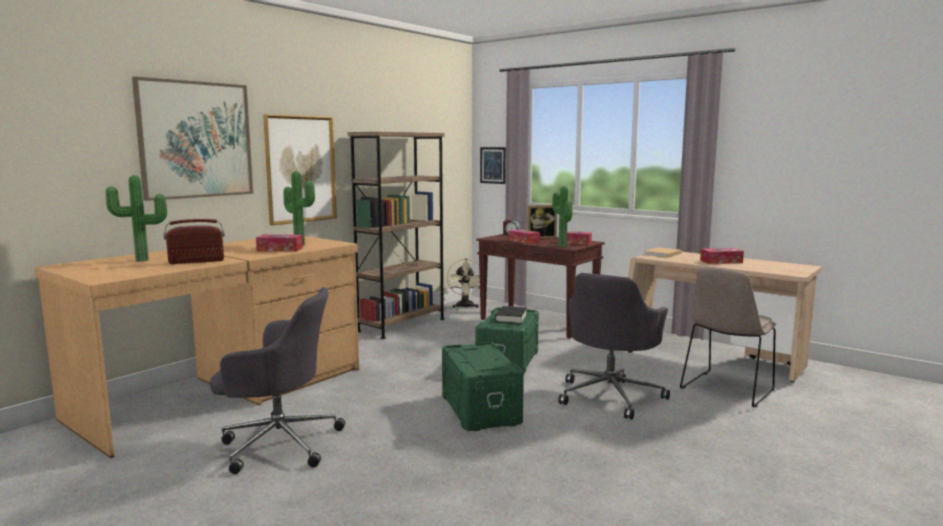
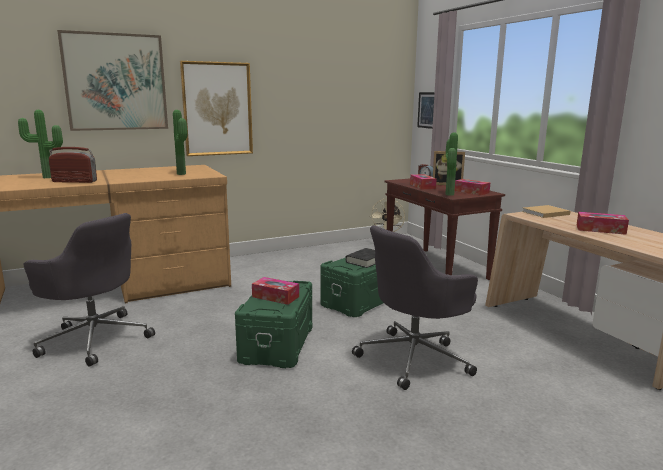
camera: 25 degrees right, 5 degrees up
tissue box [256,235,303,251] -> tissue box moved to [252,277,299,305]
brown bookcase [348,132,445,339] -> none
beige chair [680,267,776,407] -> none

